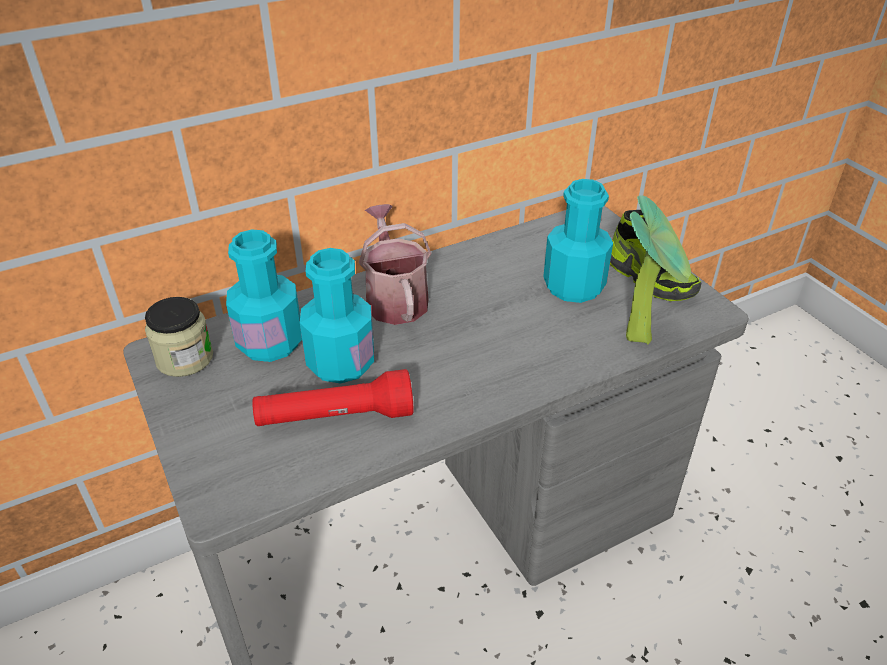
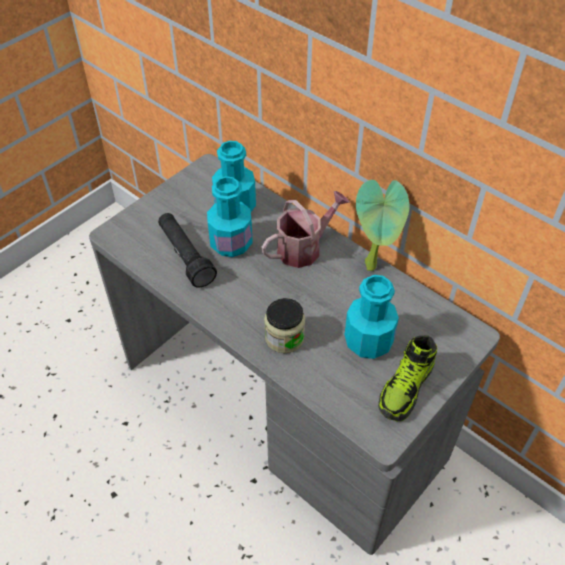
camera: 70 degrees right, 10 degrees up
jar [145,297,213,377] -> jar moved to [264,298,305,353]
red flashlight [252,369,414,426] -> black flashlight [158,213,217,288]
potted plant [626,196,691,345] -> potted plant moved to [356,180,409,271]

